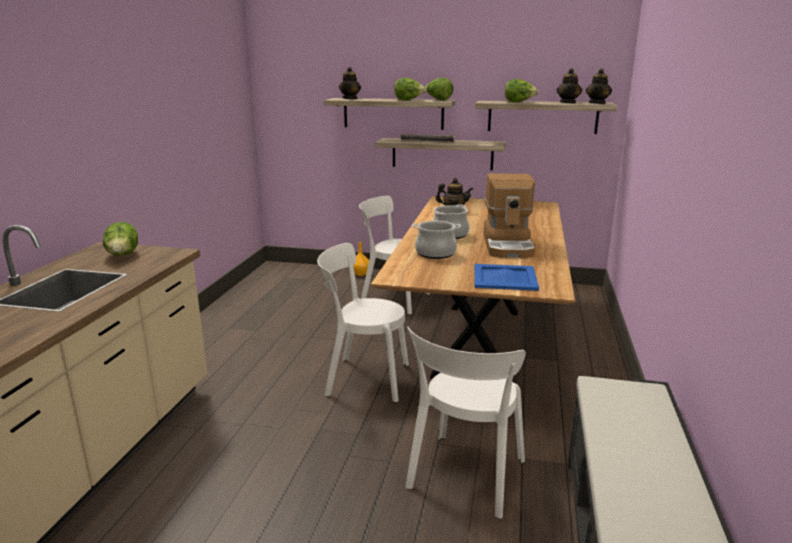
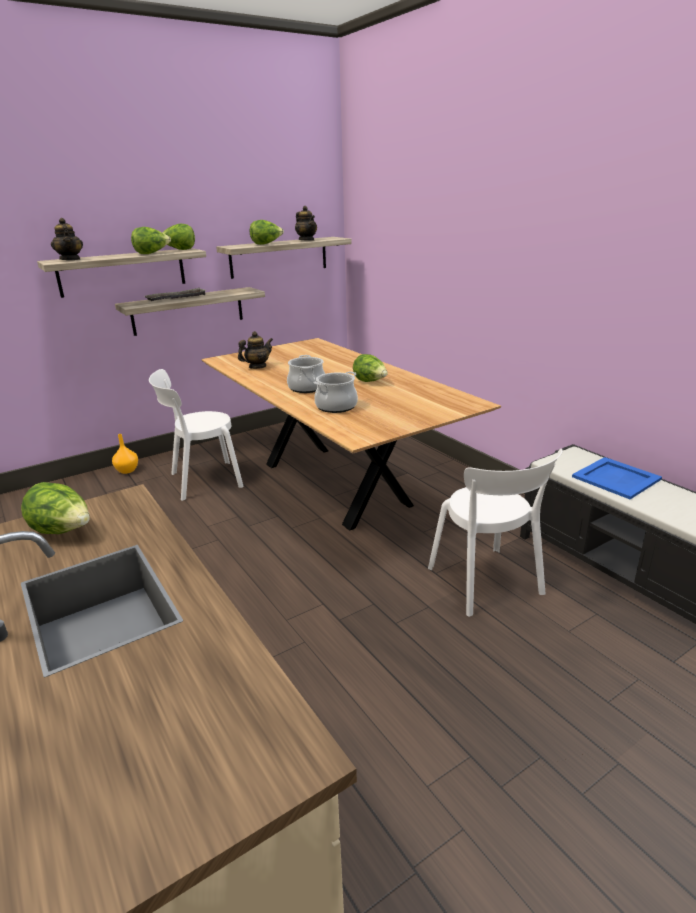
camera: 45 degrees left, 5 degrees up
white chair [317,243,409,402] -> none
blue tray [474,264,539,291] -> blue tray moved to [572,457,662,499]
coffee machine [483,173,535,258] -> lettuce [353,354,388,382]
teapot [586,68,612,104] -> none

